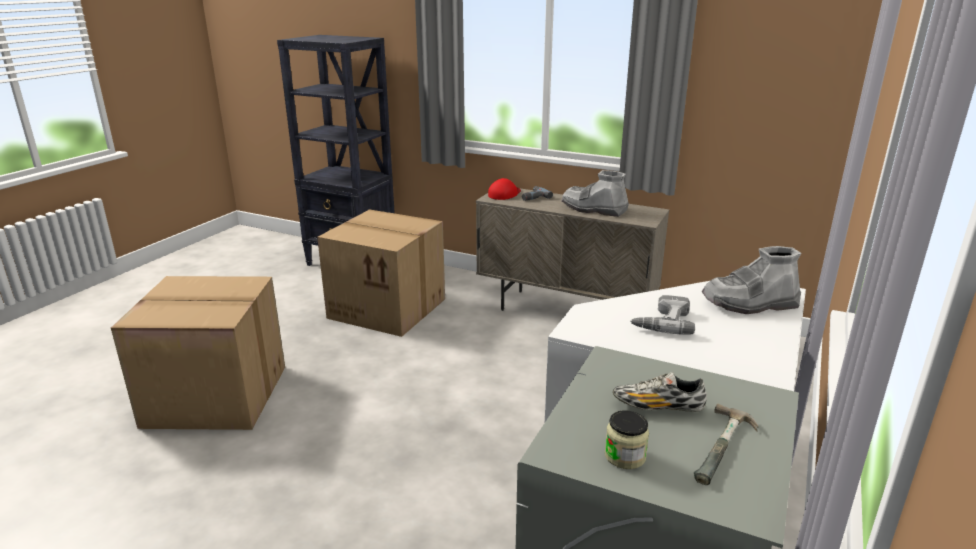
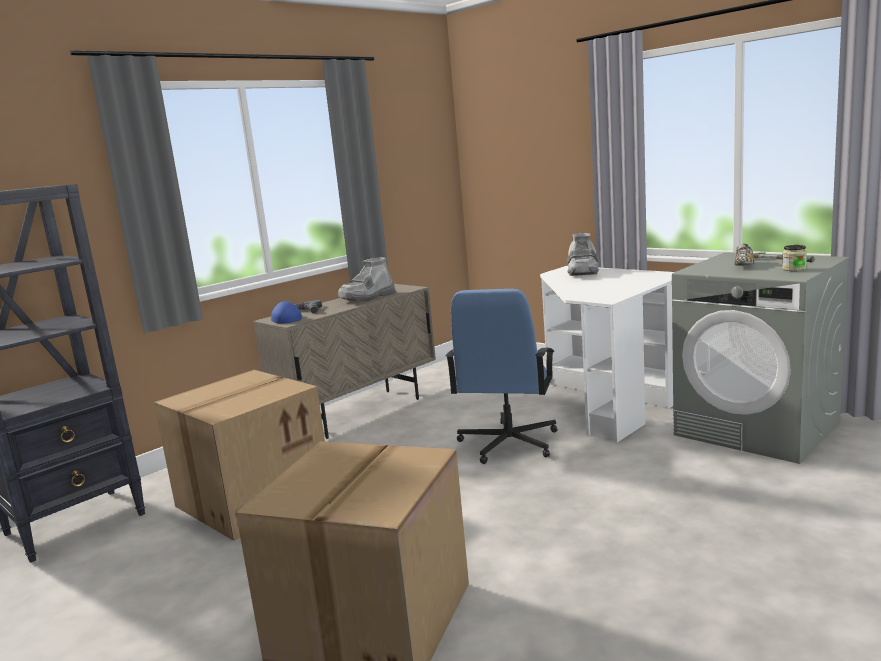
camera: 70 degrees left, 10 degrees down
red cap [488,178,521,200] -> blue cap [271,301,302,323]
power drill [630,295,695,335] -> none
none -> blue office chair [445,289,558,464]

